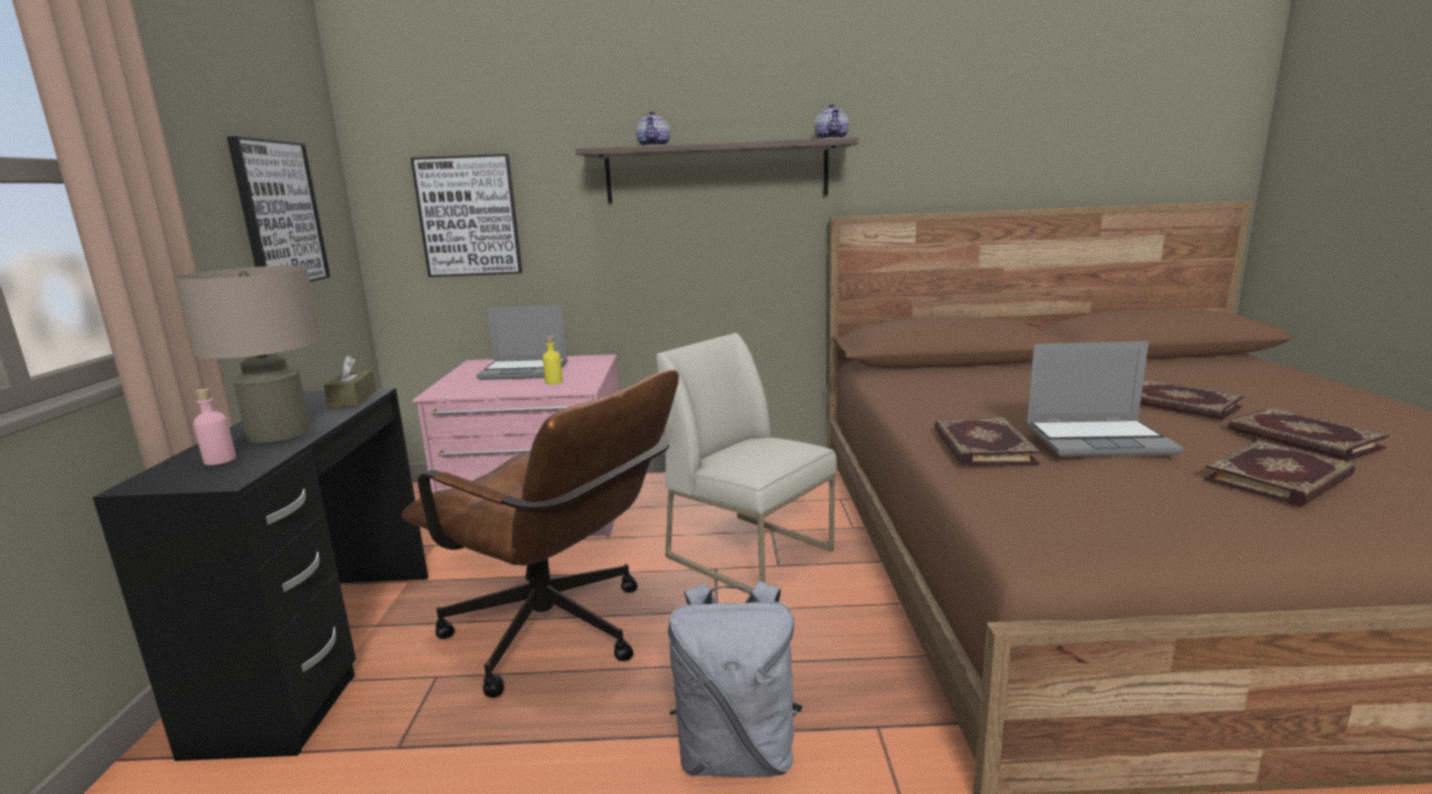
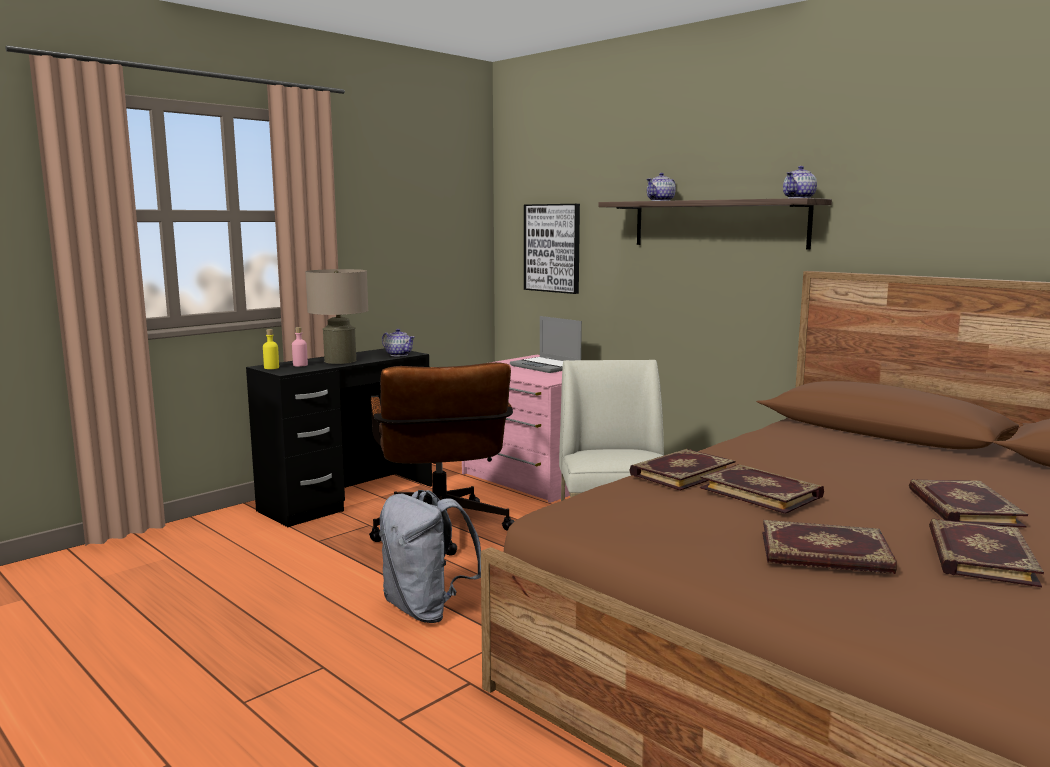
camera: 45 degrees right, 5 degrees down
picture [227,136,330,282] -> none
brown tissue box [324,355,376,408] -> teapot [382,329,415,356]
yellow bottle [543,336,563,384] -> yellow bottle moved to [263,329,279,369]
laptop [1026,341,1183,457] -> book [700,464,824,514]

